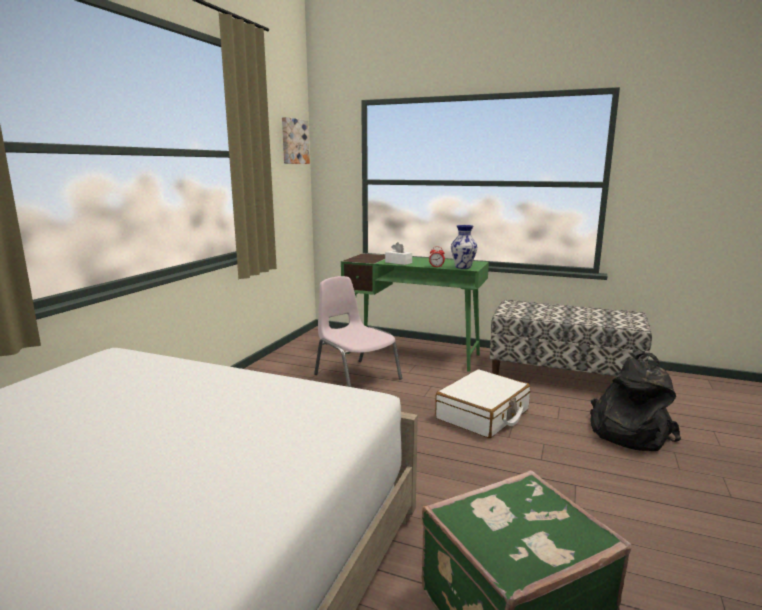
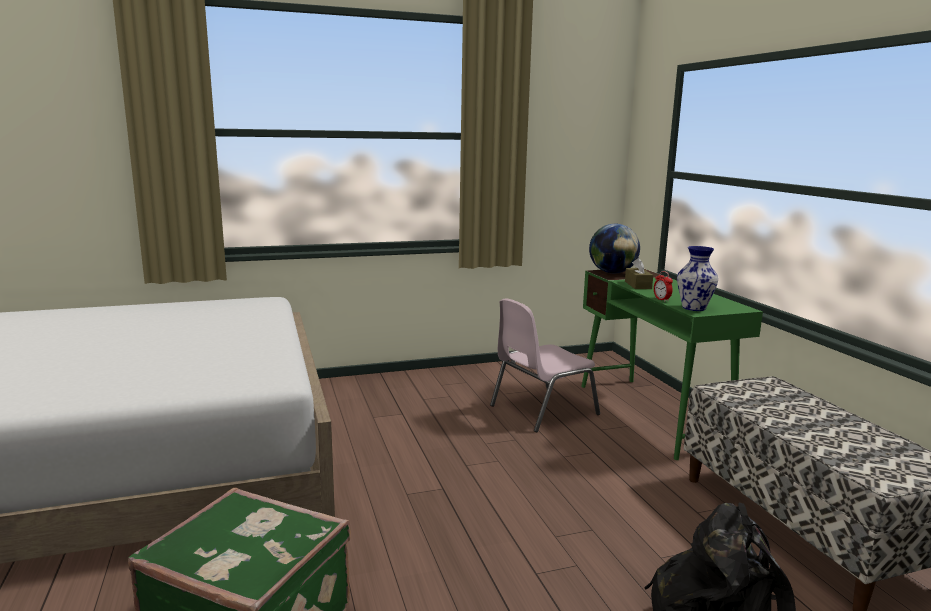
camera: 50 degrees right, 0 degrees up
picture [282,117,310,164] -> none
pink chair [314,276,402,387] -> pink chair turned 135 degrees counterclockwise [490,298,600,432]
white tissue box [385,242,412,265] -> brown tissue box [625,258,653,289]
white suitcase [435,369,530,438] -> none
none -> globe [589,224,640,273]

